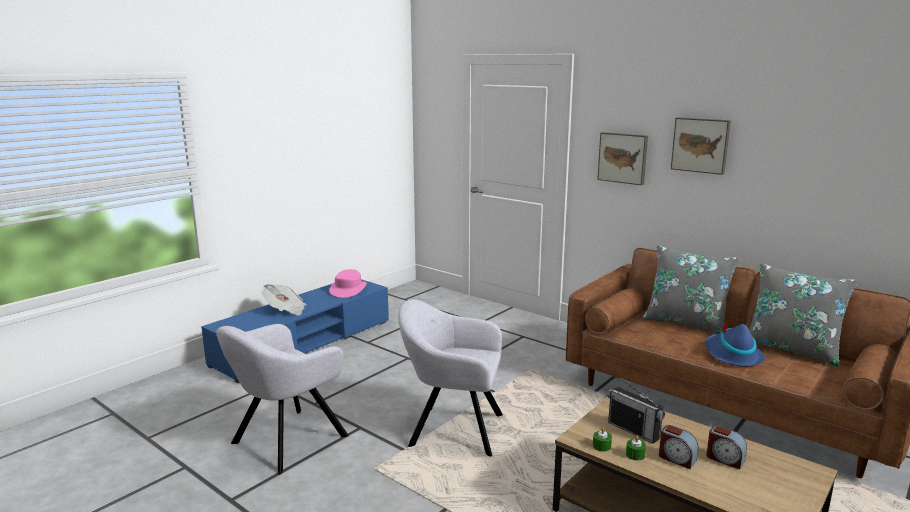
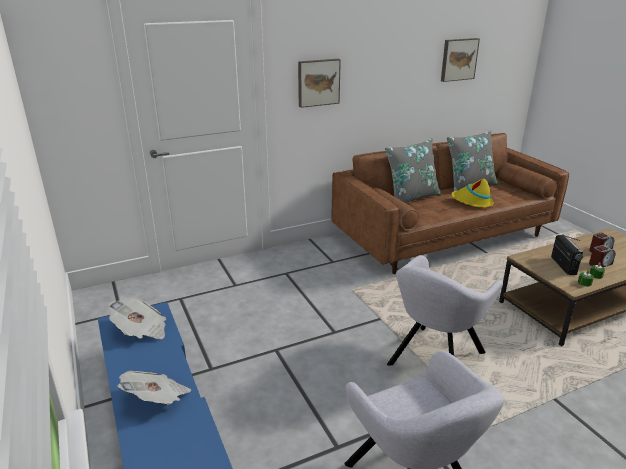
camera: 65 degrees left, 10 degrees up
pink hat [329,269,367,298] -> newspaper [109,298,166,339]
radio [607,376,665,444] -> radio turned 75 degrees counterclockwise [551,235,583,275]
picture [671,117,731,175] -> picture moved to [441,38,480,82]
blue hat [706,320,765,367] -> yellow hat [451,179,494,208]

